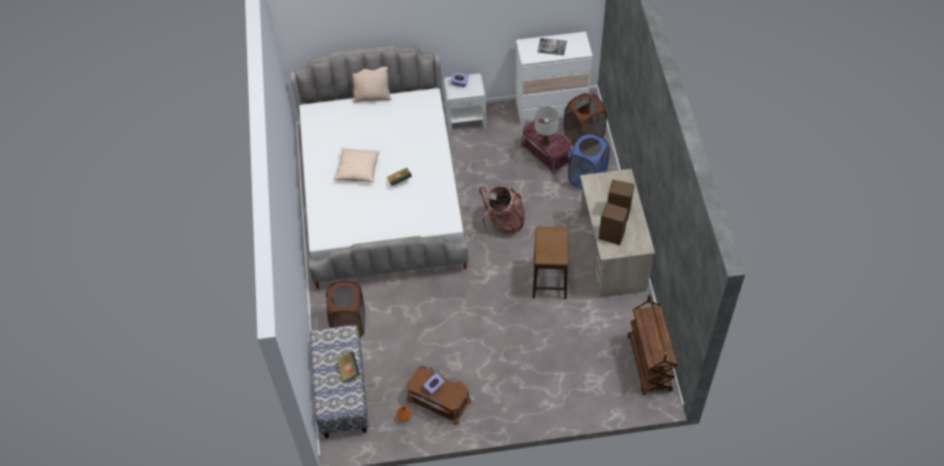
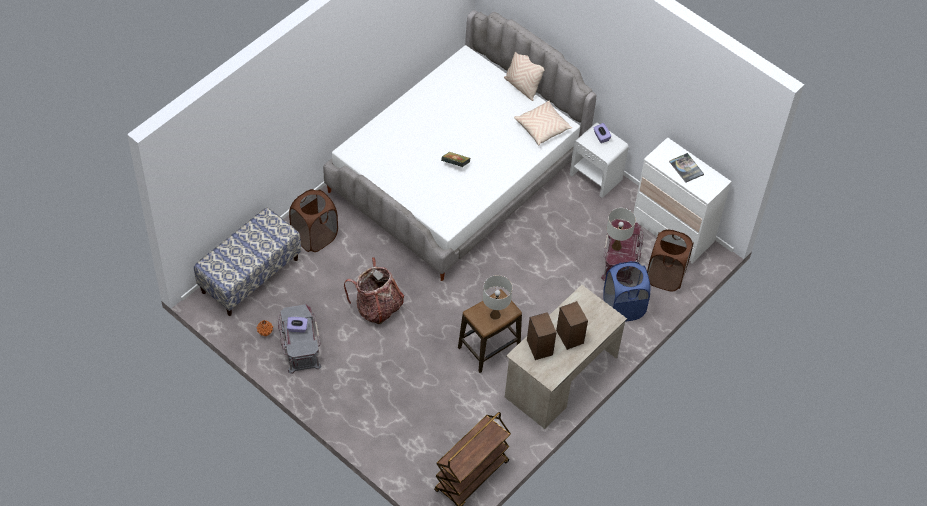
camera: 45 degrees right, 0 degrees up
beige pillow [334,147,380,182] -> beige pillow moved to [514,101,572,145]
book [337,352,360,382] -> none
brown storage box [407,366,471,425] -> grey storage box [278,304,321,374]
backpack [479,186,525,234] -> backpack moved to [344,257,404,324]
none -> white table lamp [483,275,512,320]

